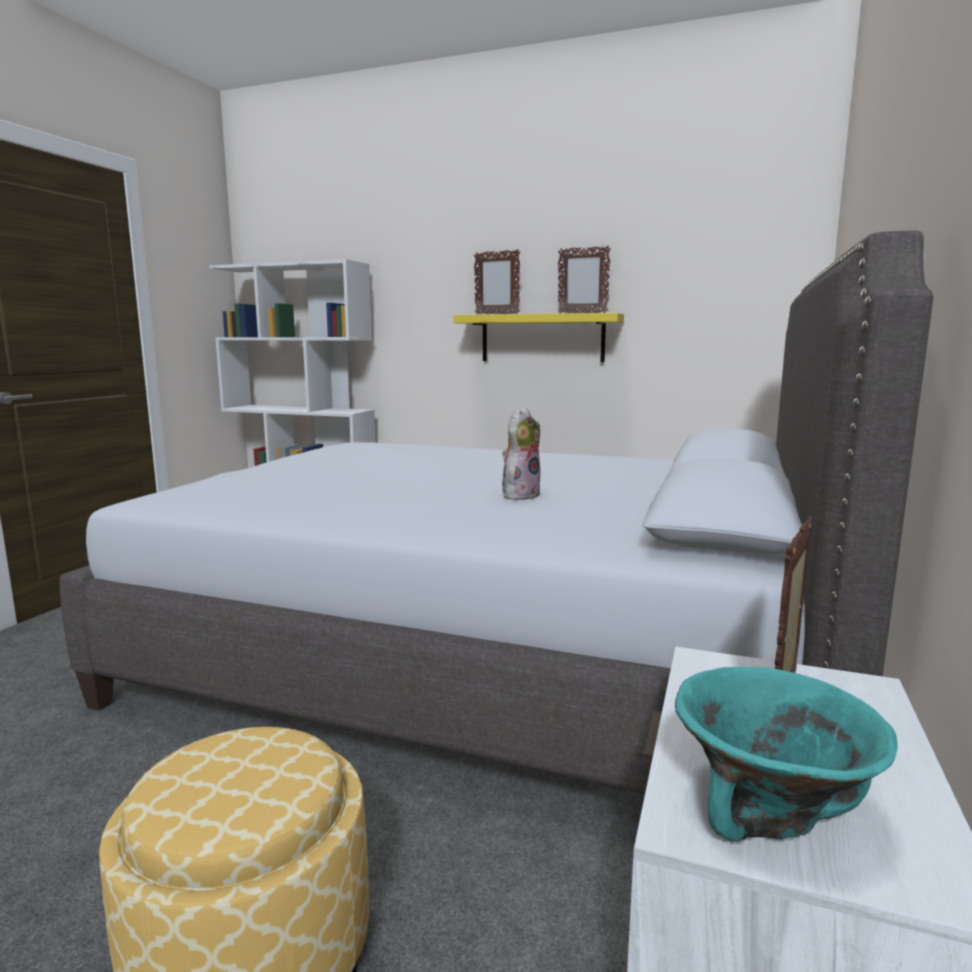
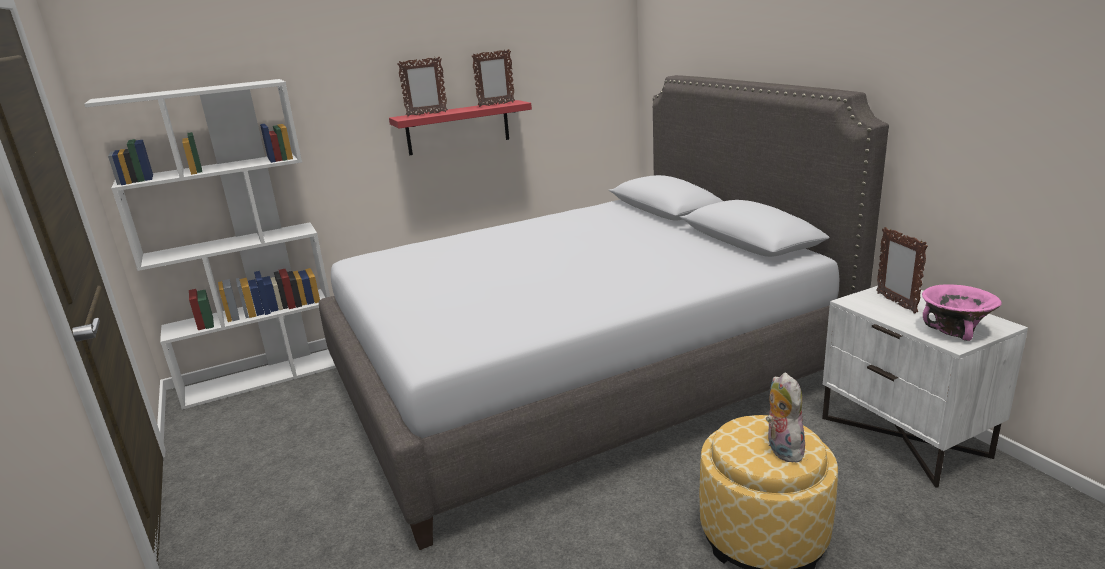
camera: 45 degrees left, 10 degrees up
yellow shelf [454,313,624,362] -> red shelf [389,100,532,155]
plush toy [502,408,541,500] -> plush toy moved to [766,373,805,463]
turquoise bowl [675,667,898,841] -> pink bowl [922,284,1002,341]

